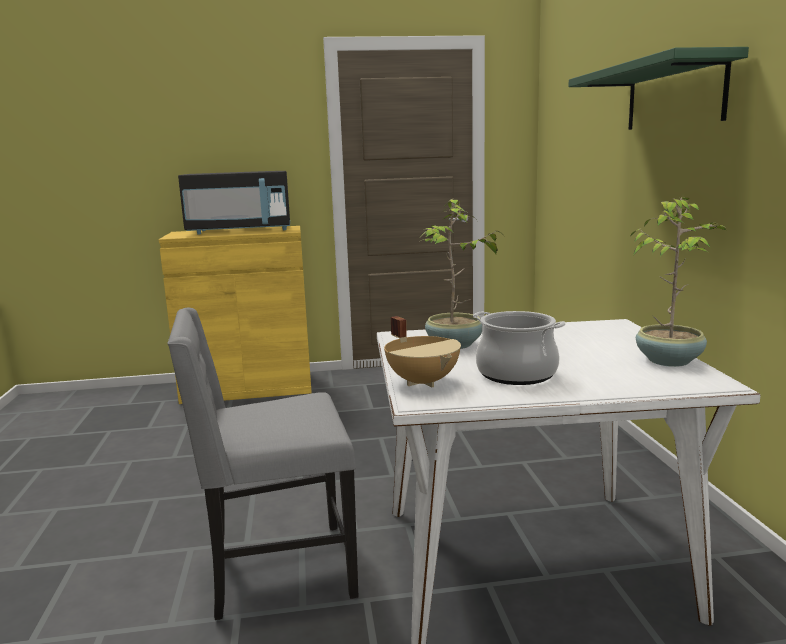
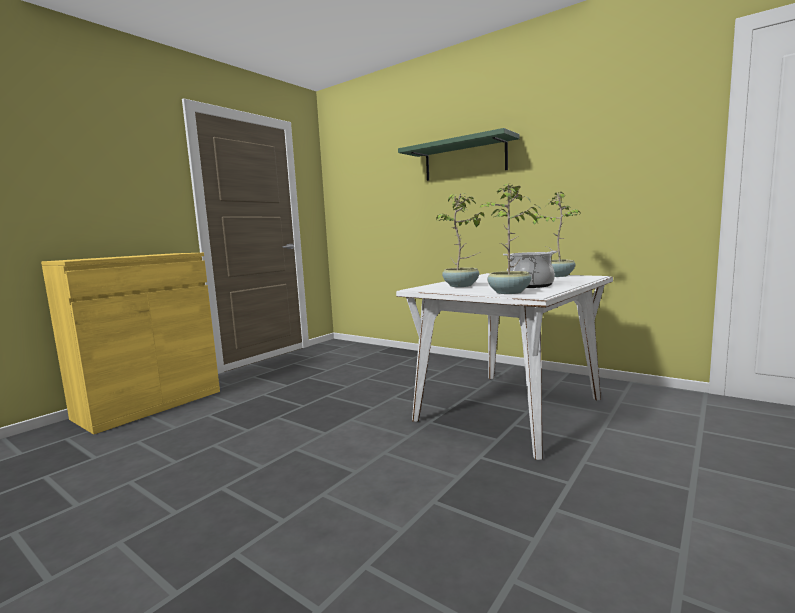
camera: 45 degrees left, 5 degrees down
grey chair [167,308,358,620] -> none
black microwave [178,171,290,235] -> none
beige cooking pot [384,316,461,388] -> potted plant [479,184,541,294]

